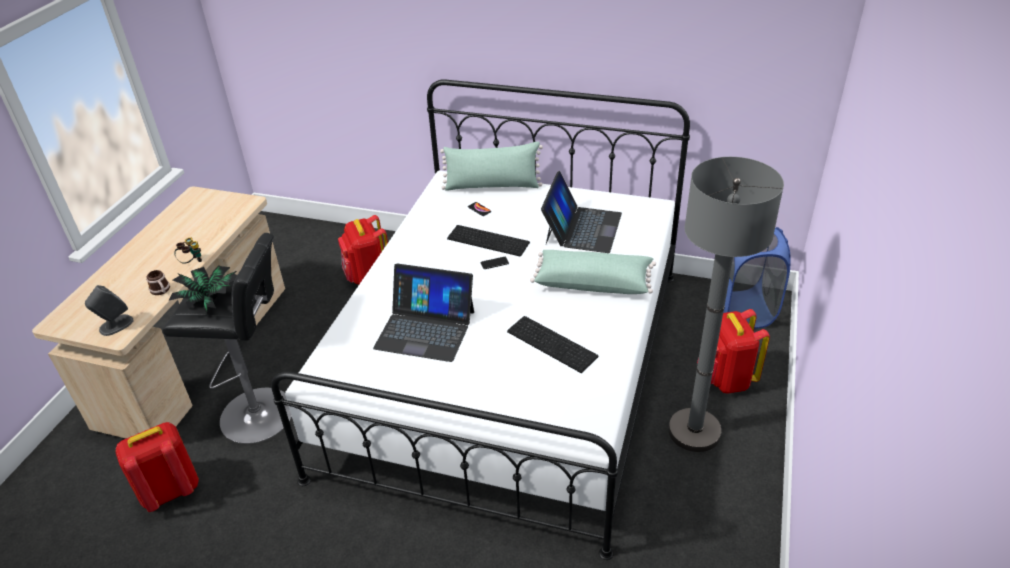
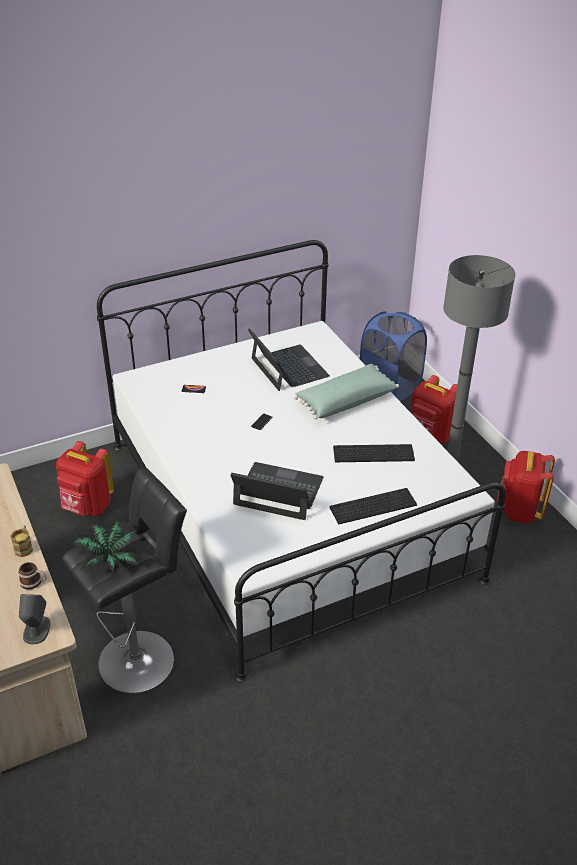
camera: 45 degrees left, 0 degrees up
red backpack [115,422,199,512] -> red backpack moved to [496,451,555,524]
binoculars [174,237,202,264] -> mug [10,525,33,557]
laptop [373,263,474,362] -> laptop turned 135 degrees counterclockwise [230,462,324,520]
green pillow [440,141,543,191] -> none
keyboard [447,225,530,256] -> keyboard moved to [329,488,417,524]

